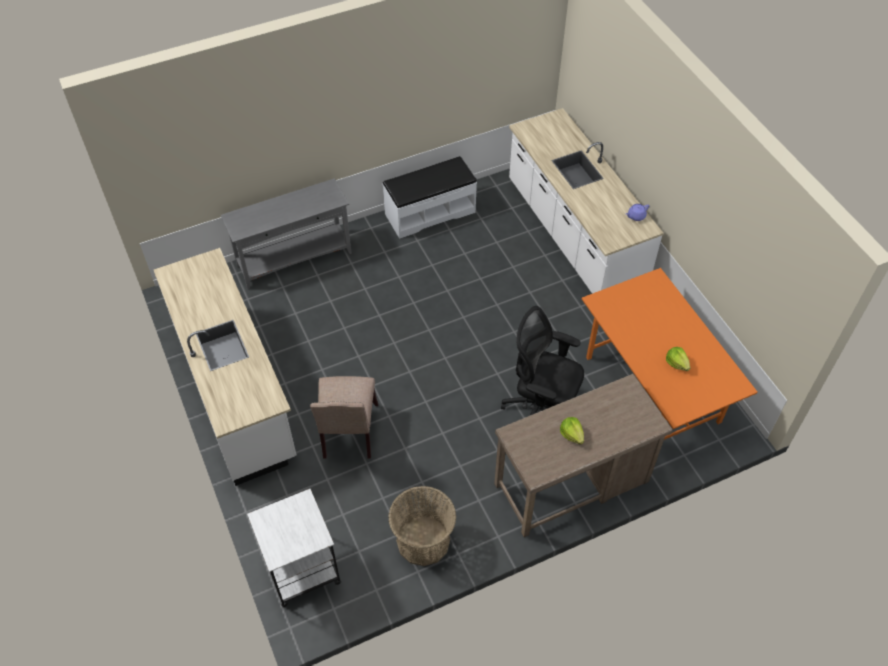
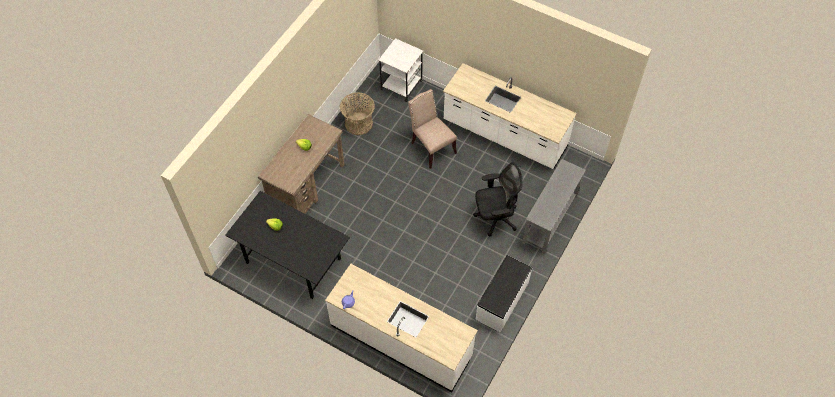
camera: 145 degrees right, 5 degrees up
black office chair [501,306,584,415] -> black office chair moved to [473,162,523,236]
orange dining table [582,268,758,440] -> black dining table [225,191,350,299]

